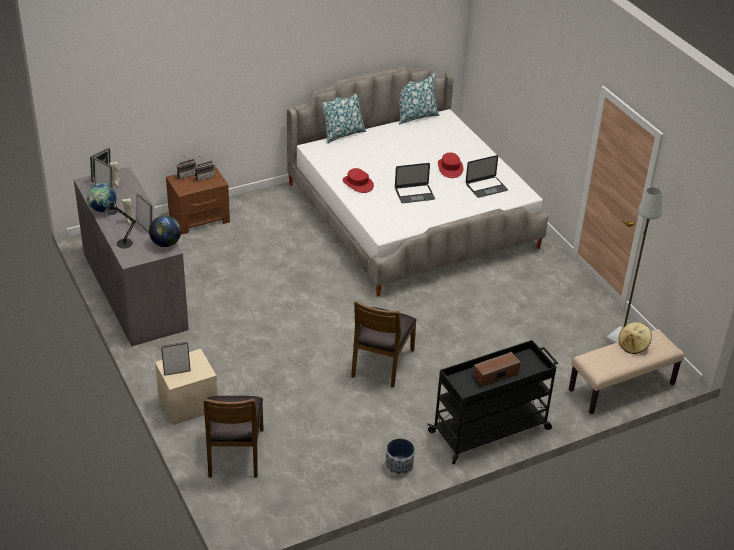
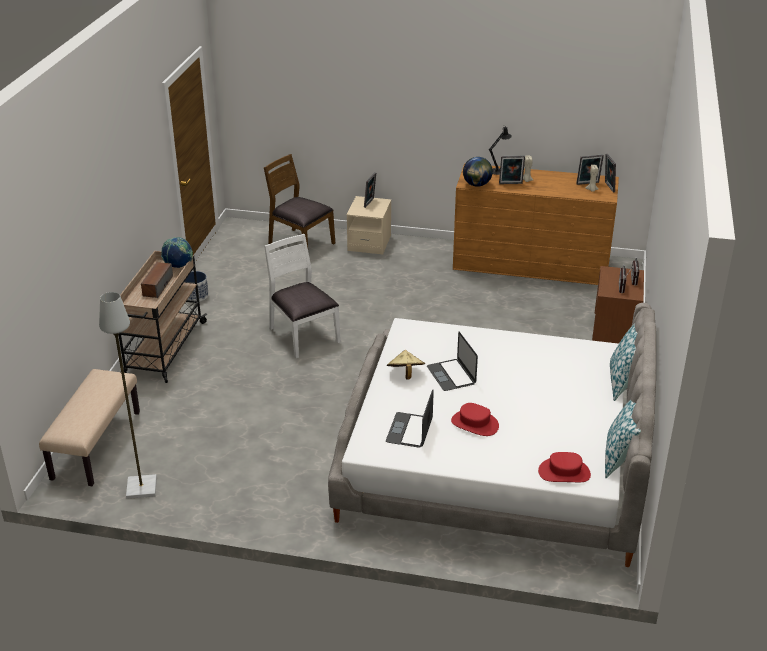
camera: 130 degrees right, 5 degrees down
grey dresser [74,167,189,346] -> brown dresser [453,163,619,285]
globe [87,183,116,212] -> globe moved to [161,237,193,268]
red hat [342,168,374,193] -> red hat moved to [538,452,591,482]
brown chair [351,301,417,388] -> white chair [264,234,341,358]
laptop [395,163,435,203] -> laptop turned 45 degrees counterclockwise [427,332,478,391]
black cart [427,340,558,464] -> beige cart [119,251,207,383]
beige hat [619,322,652,354] -> beige hat moved to [387,350,425,380]

